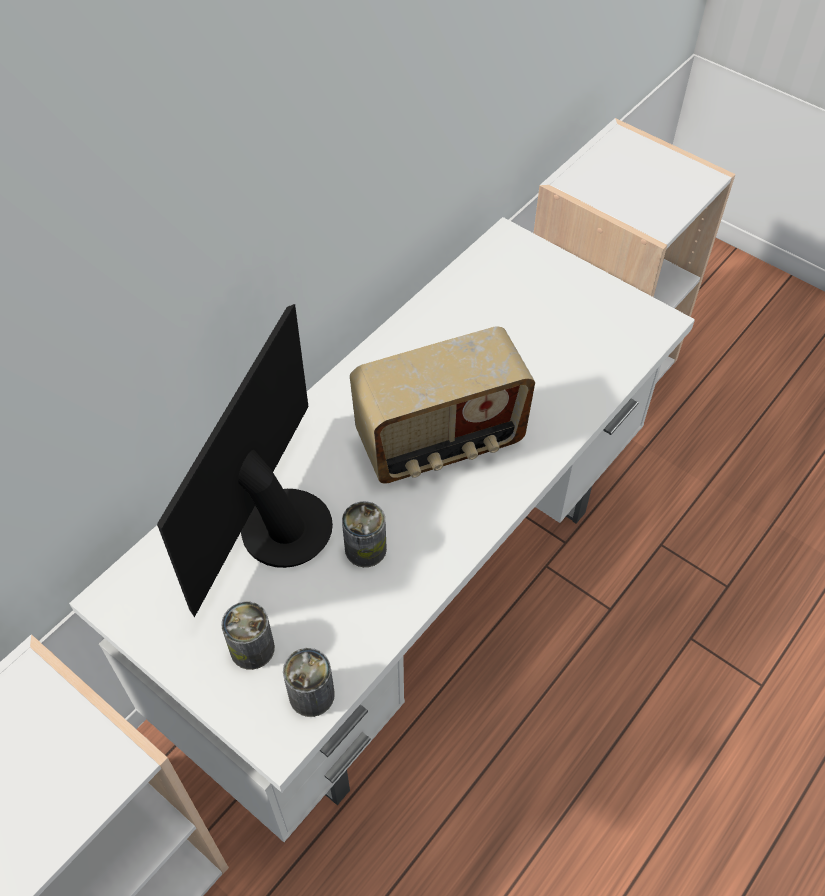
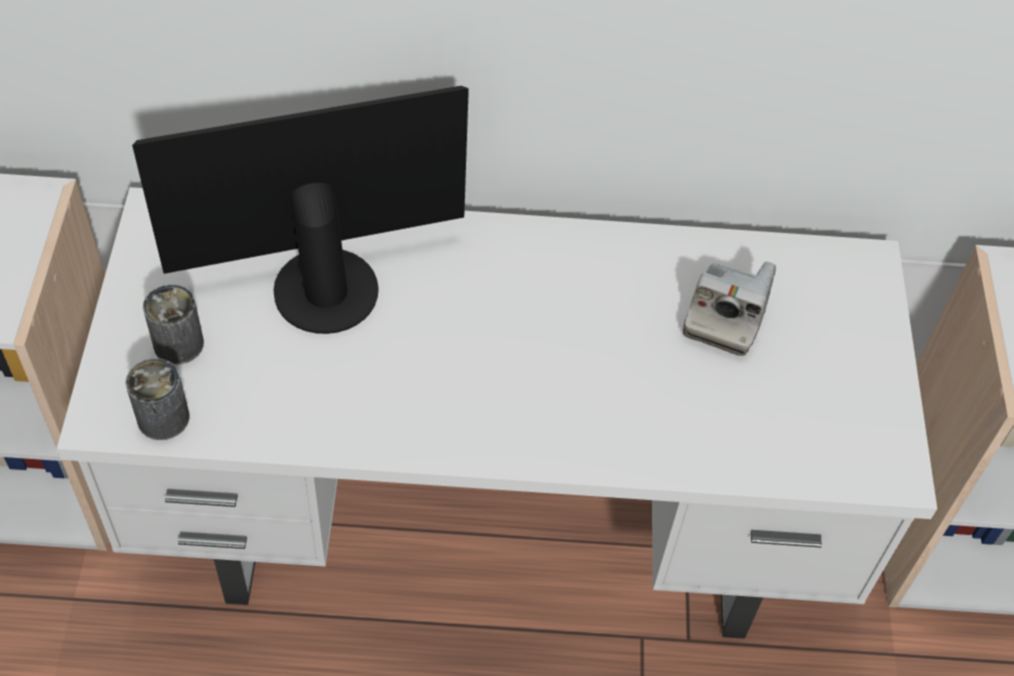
camera: 50 degrees right, 0 degrees up
can [342,501,387,567] -> none
radio [350,327,535,483] -> none
none -> camera [683,261,776,356]

